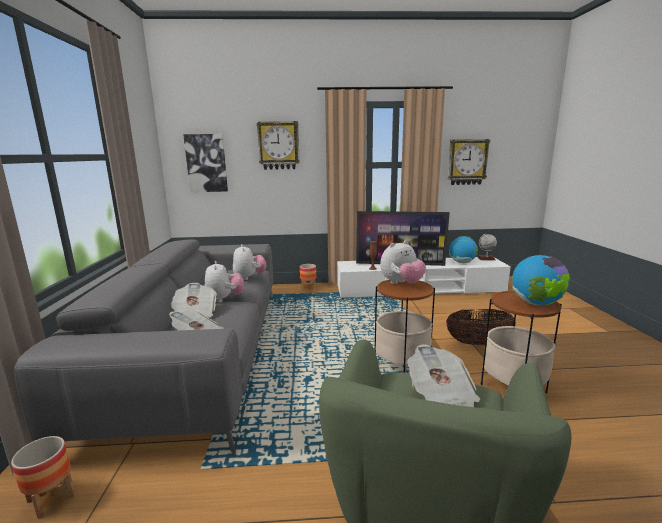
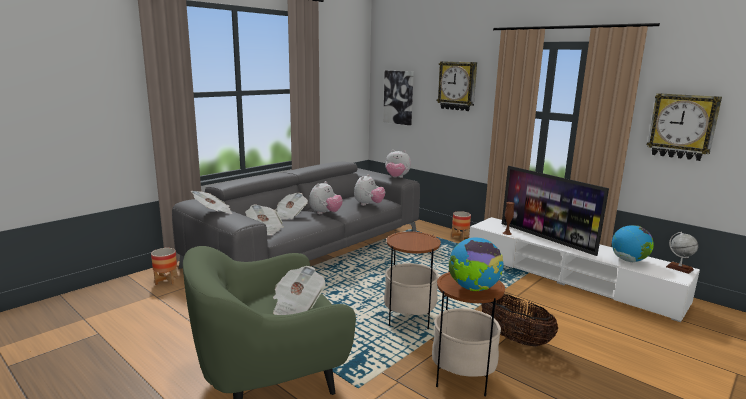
camera: 45 degrees right, 0 degrees up
plush toy [380,240,426,284] -> plush toy moved to [385,150,411,178]
none -> newspaper [191,191,232,214]

